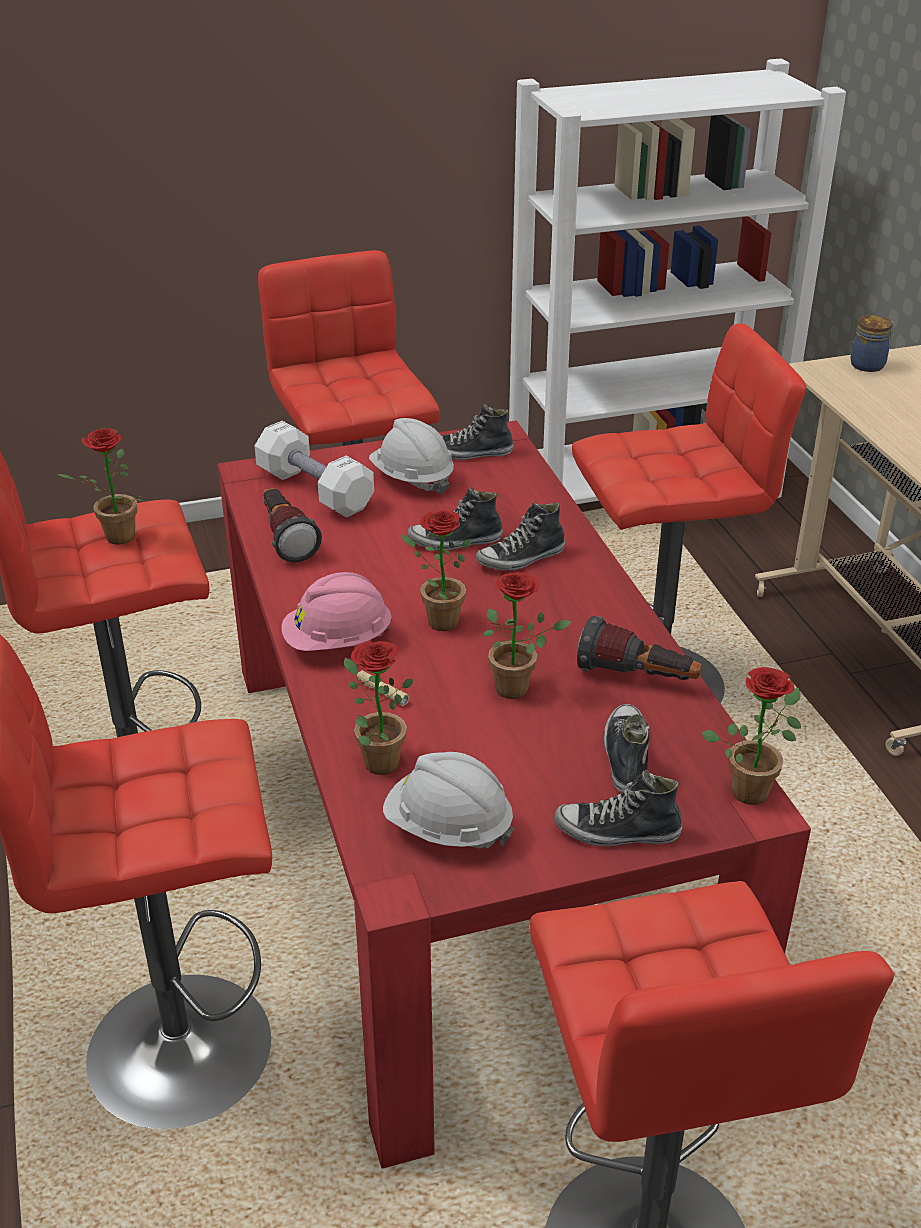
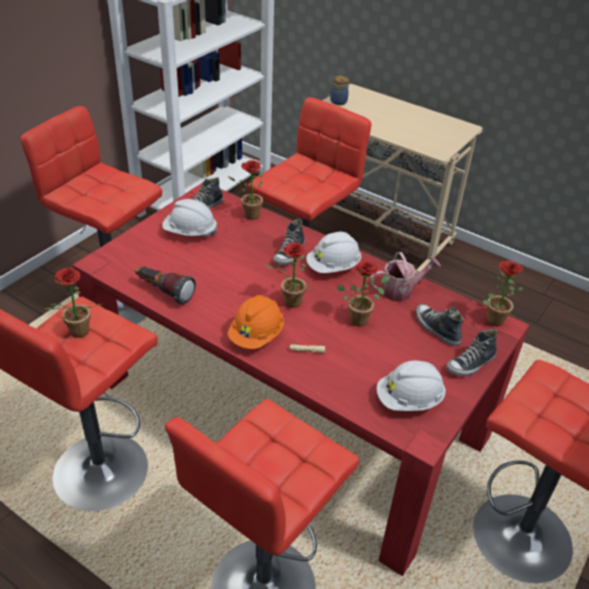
camera: 40 degrees left, 5 degrees up
white dumbbell [255,421,374,517] -> none
pink hard hat [281,572,392,651] -> orange hard hat [228,295,284,349]
potted plant [344,641,413,775] -> potted plant moved to [228,160,264,220]
shoe [407,487,503,550] -> none
flashlight [577,616,702,680] -> watering can [370,252,441,302]
none -> white hard hat [306,232,362,273]

